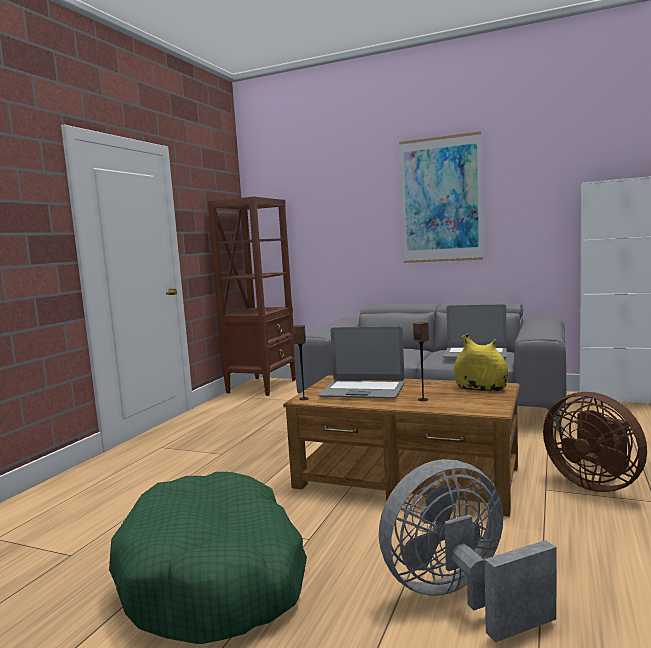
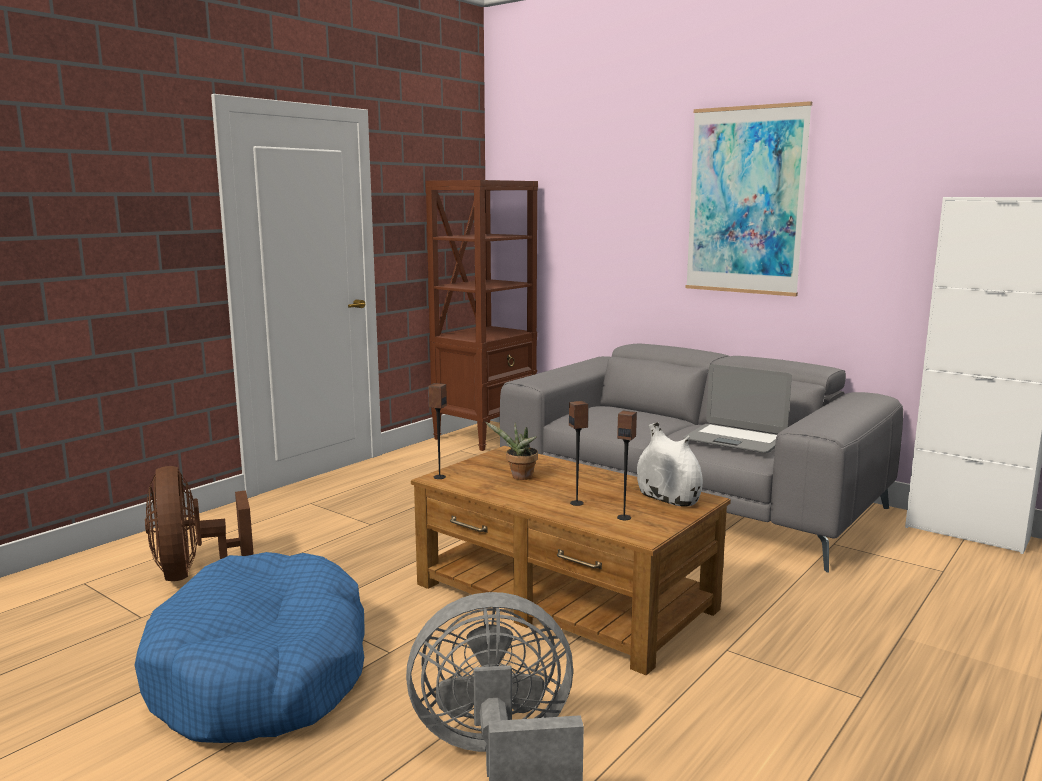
camera: 15 degrees right, 5 degrees up
green dog bed [109,472,307,644] -> blue dog bed [135,552,365,743]
laptop [319,327,404,399] -> potted plant [485,422,538,480]
yellow vase [454,334,508,391] -> white vase [637,422,703,507]
brown fan [543,392,647,492] -> brown fan moved to [145,466,254,581]
none -> speaker [617,411,637,520]

